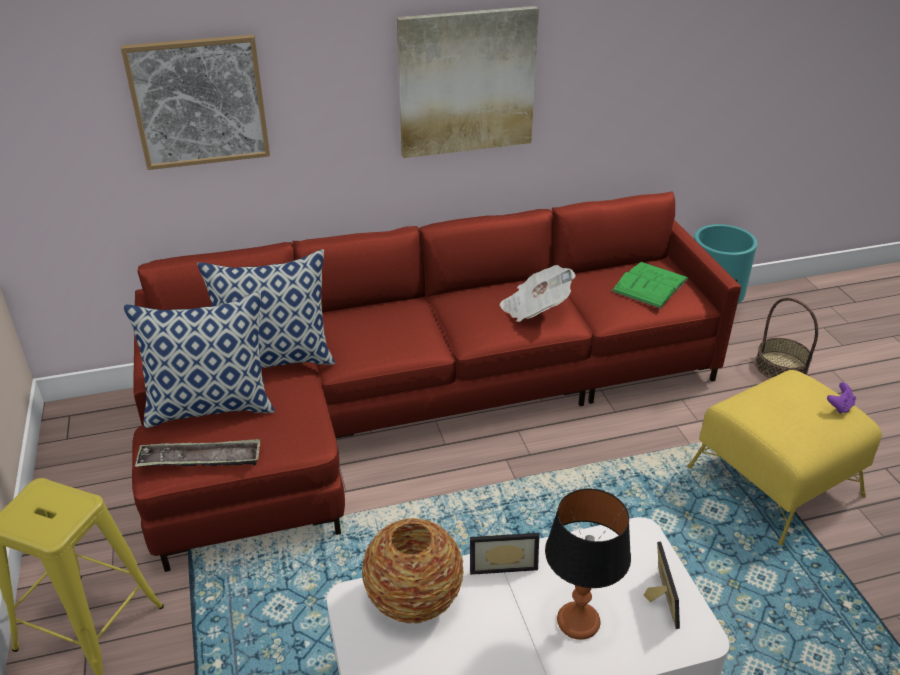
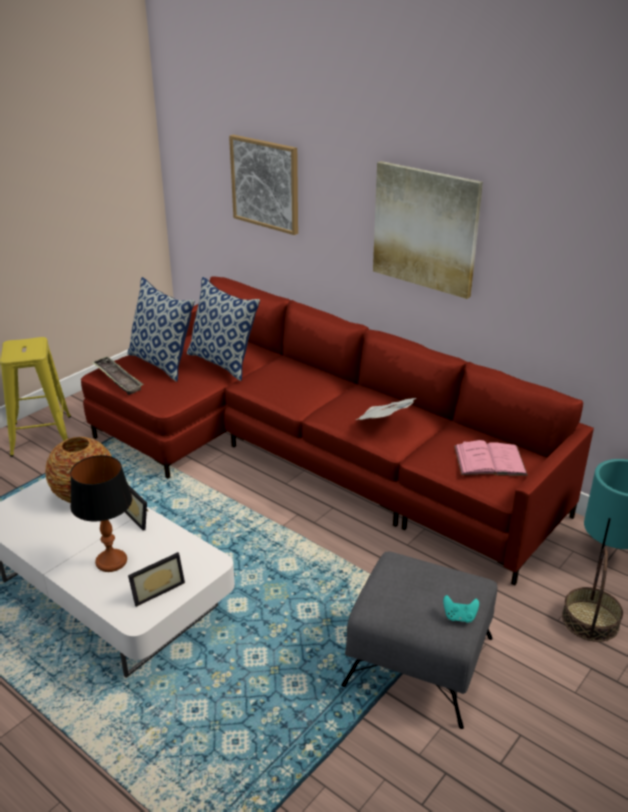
camera: 55 degrees right, 5 degrees down
green book [611,262,689,309] -> pink book [454,440,528,476]
yellow ottoman [687,370,882,546] -> grey ottoman [341,551,497,729]
purple game controller [827,382,856,414] -> turquoise game controller [443,595,479,623]

